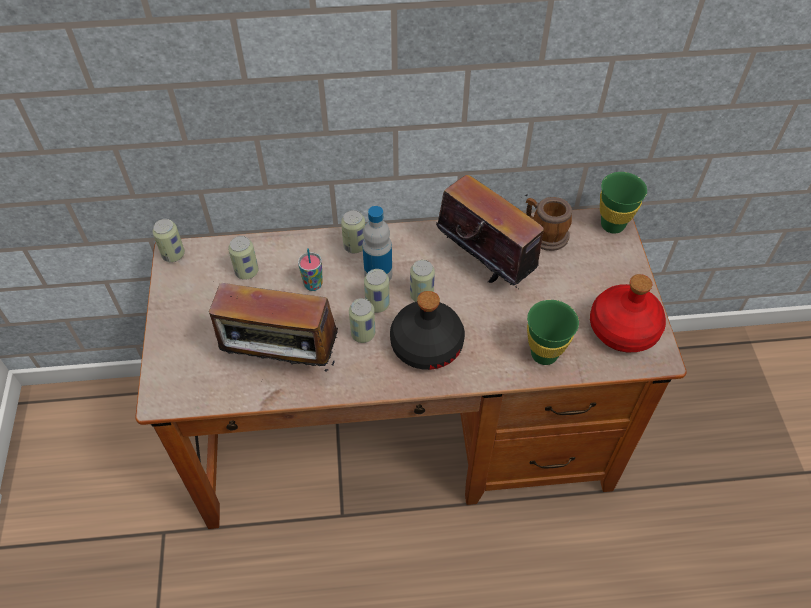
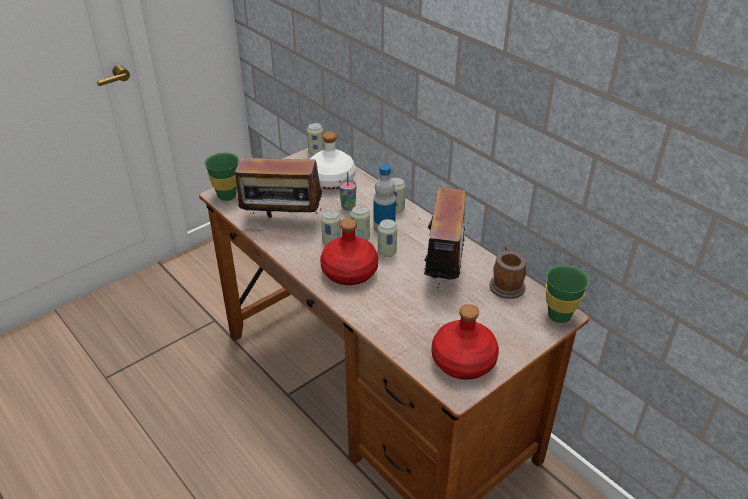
camera: 55 degrees right, 15 degrees down
radio [209,283,338,372] -> radio turned 60 degrees counterclockwise [235,153,322,222]
can [228,236,259,280] -> white bottle [310,131,356,189]
black bottle [390,291,465,370] -> red bottle [320,218,378,285]
green cup [527,300,579,365] -> green cup moved to [205,152,239,201]

